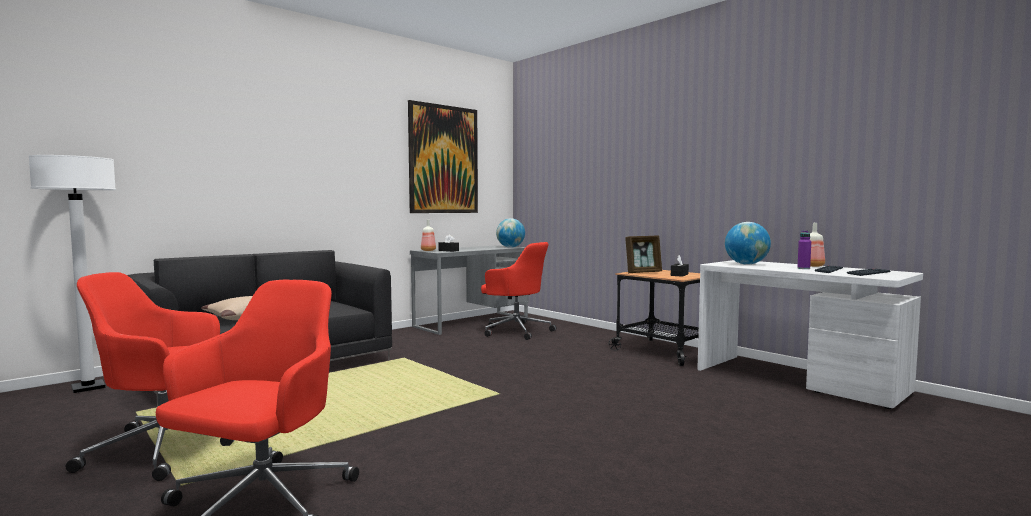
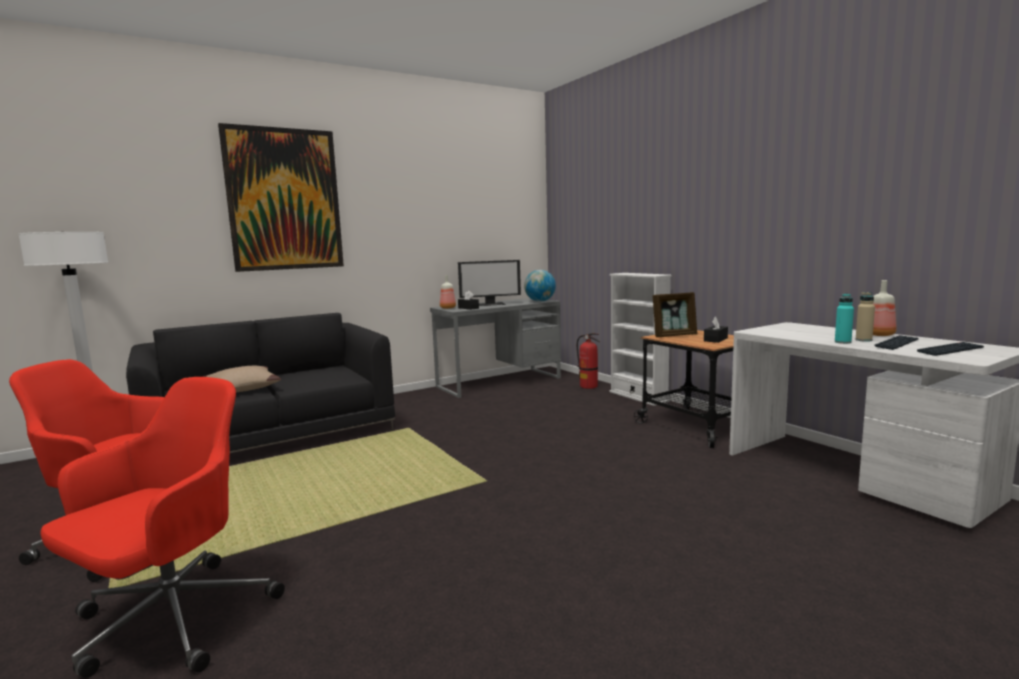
camera: 10 degrees right, 5 degrees up
picture [408,100,478,213] -> picture moved to [218,123,344,272]
red office chair [481,242,557,340] -> none
globe [725,222,771,265] -> none
purple bottle [797,230,811,269] -> beige bottle [855,292,875,342]
none -> monitor [458,260,521,306]
none -> fire extinguisher [577,333,600,389]
none -> white bookcase [609,273,672,406]
none -> turquoise bottle [835,294,854,344]

